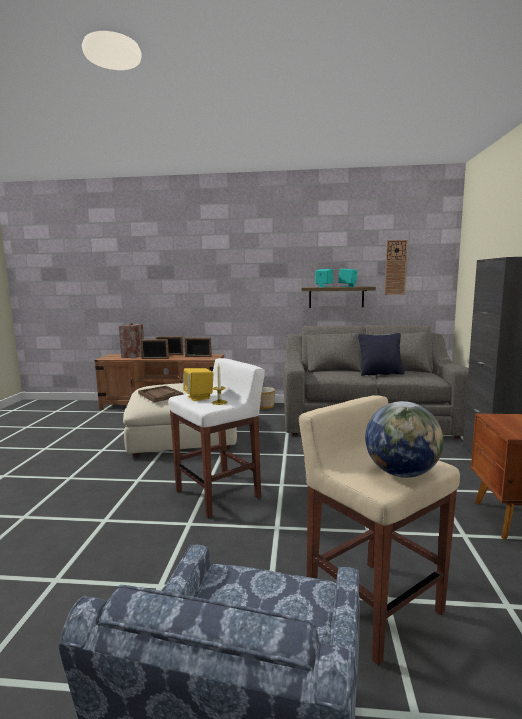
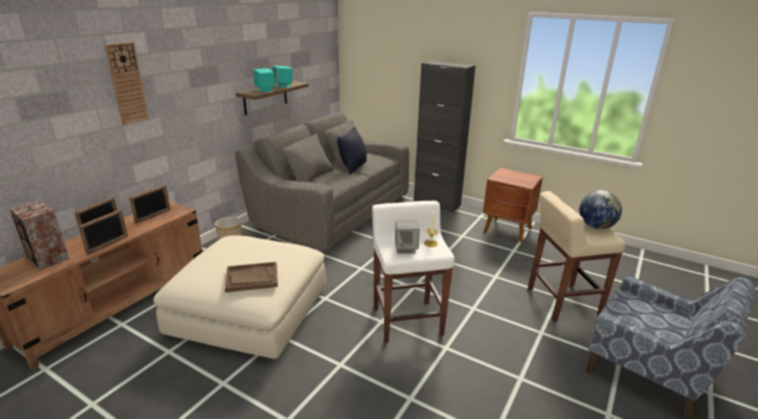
camera: 65 degrees left, 15 degrees up
yellow speaker [183,368,213,401] -> grey speaker [395,221,420,253]
wall clock [385,240,408,295] -> wall clock moved to [105,42,149,125]

